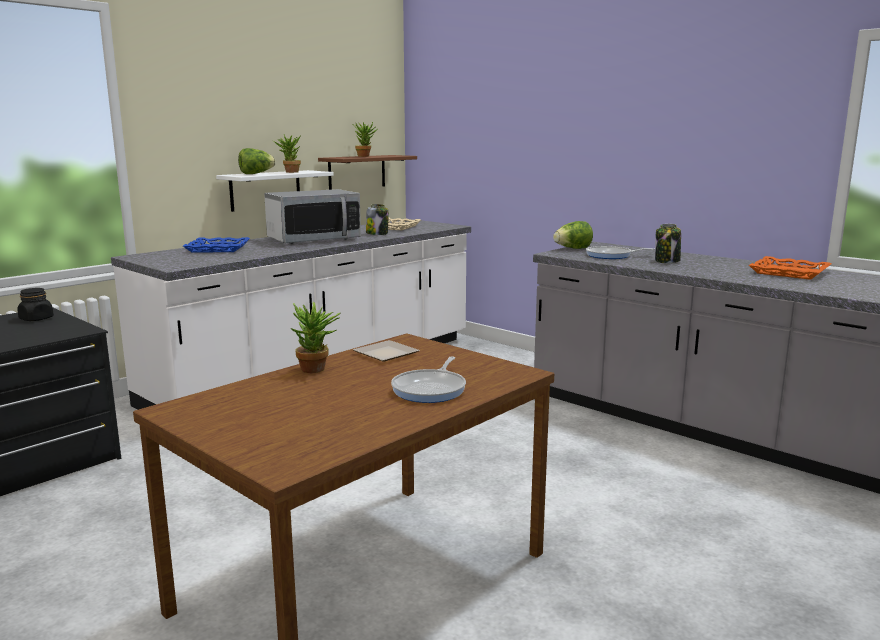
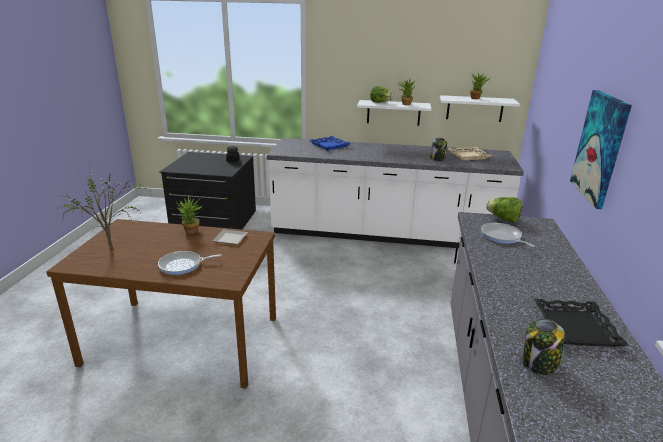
camera: 55 degrees right, 10 degrees up
microwave [264,189,361,244] -> none
brown shelf [318,155,417,190] -> white shelf [440,95,520,122]
jar [655,224,681,263] -> jar moved to [523,319,565,375]
orange tray [749,256,831,280] -> black tray [534,299,629,347]
none -> potted plant [55,165,154,251]
none -> picture [570,90,632,209]

